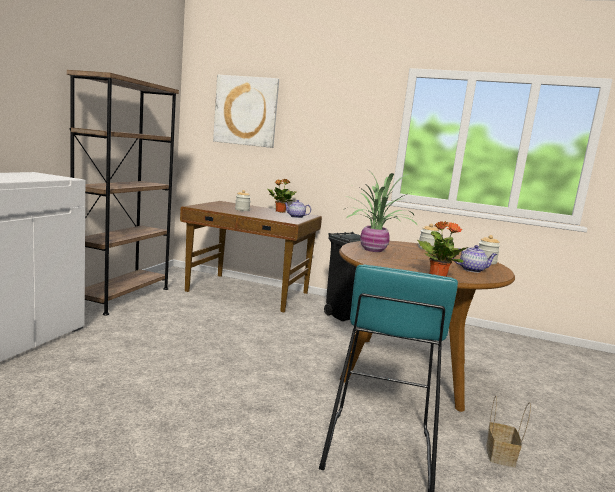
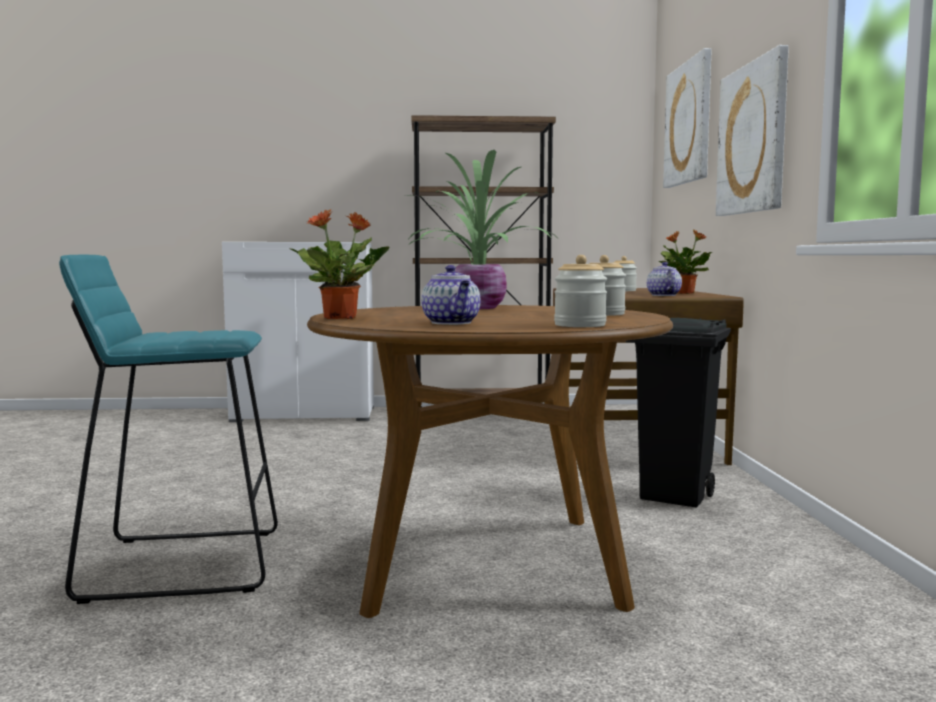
camera: 70 degrees right, 5 degrees down
basket [486,396,531,467] -> none
none -> picture [716,45,789,216]

